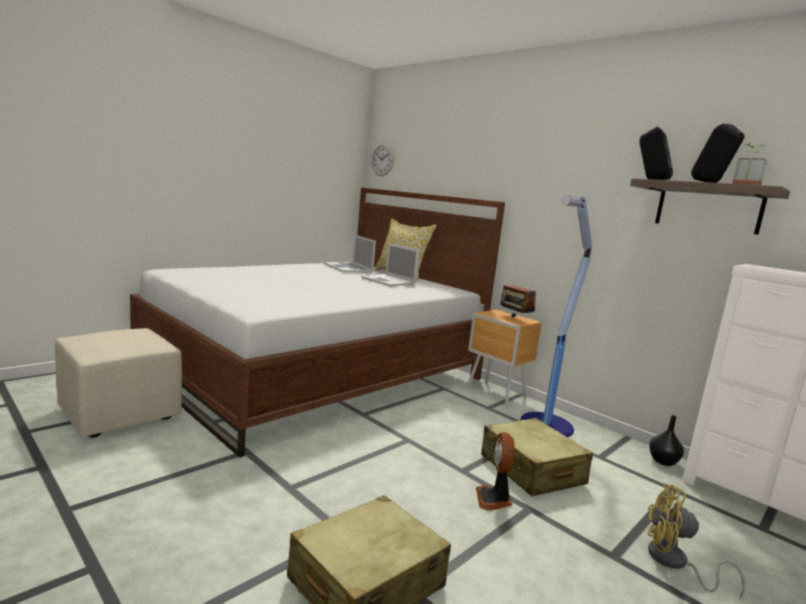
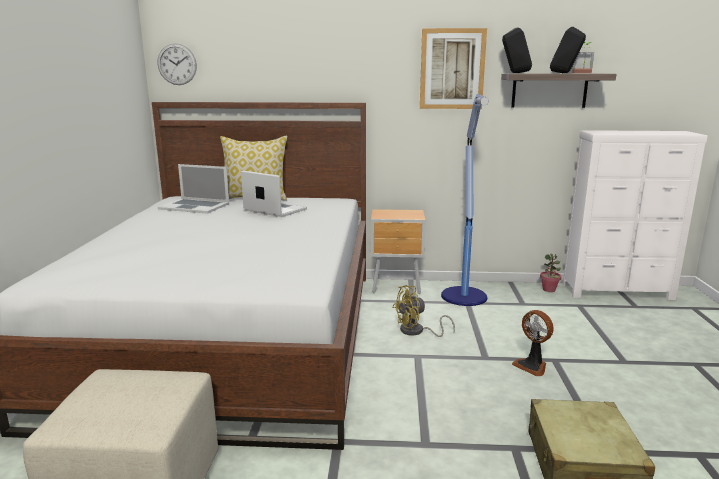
camera: 40 degrees left, 5 degrees up
laptop [361,243,420,286] -> laptop turned 150 degrees counterclockwise [241,171,307,217]
beige suitcase [481,418,593,496] -> none
radio [500,277,536,317] -> none
yellow fan [648,483,745,598] -> yellow fan moved to [392,285,455,337]
black vase [649,415,684,466] -> potted plant [540,254,561,292]
none -> picture [420,28,487,109]

